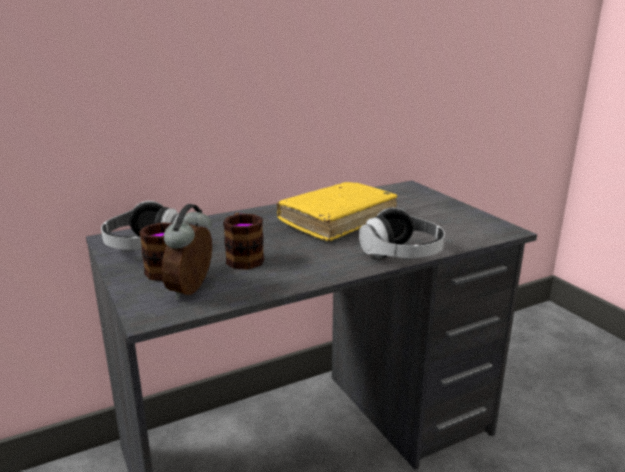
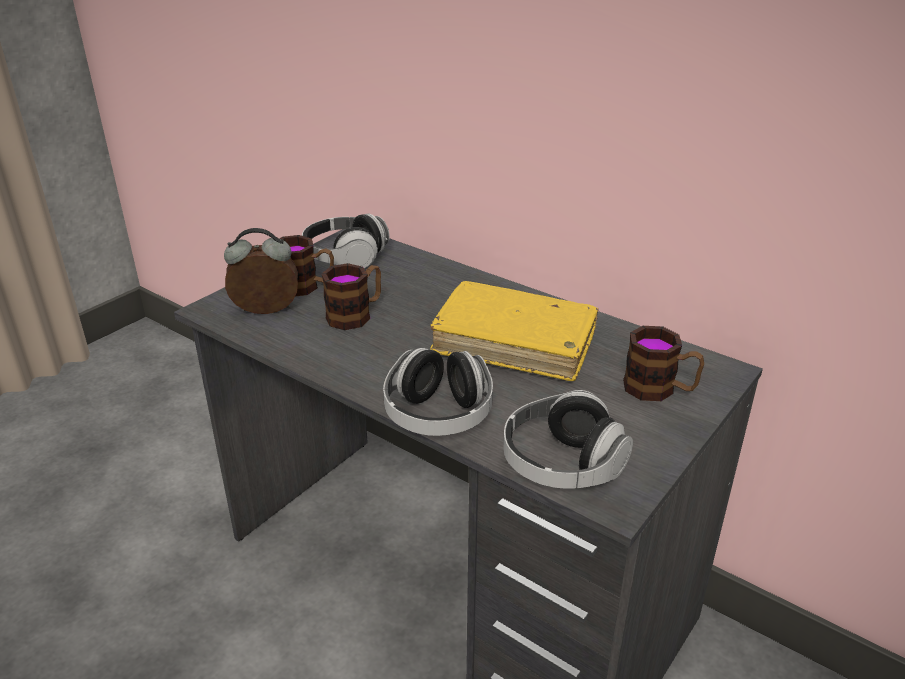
camera: 65 degrees right, 10 degrees up
none -> headphones [503,390,633,489]
none -> mug [623,326,704,401]

